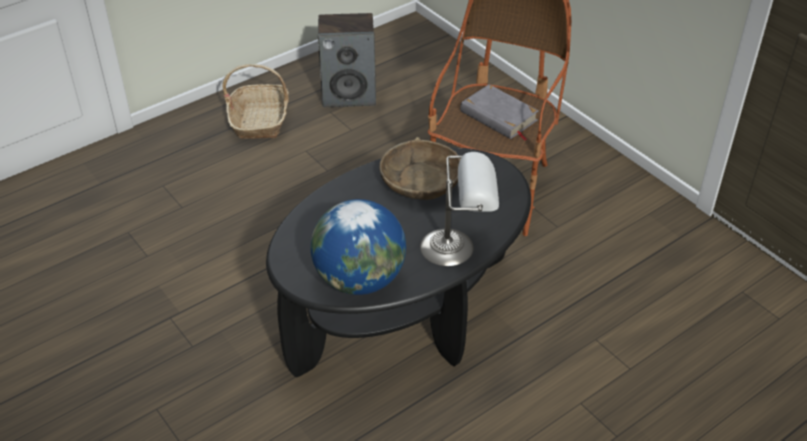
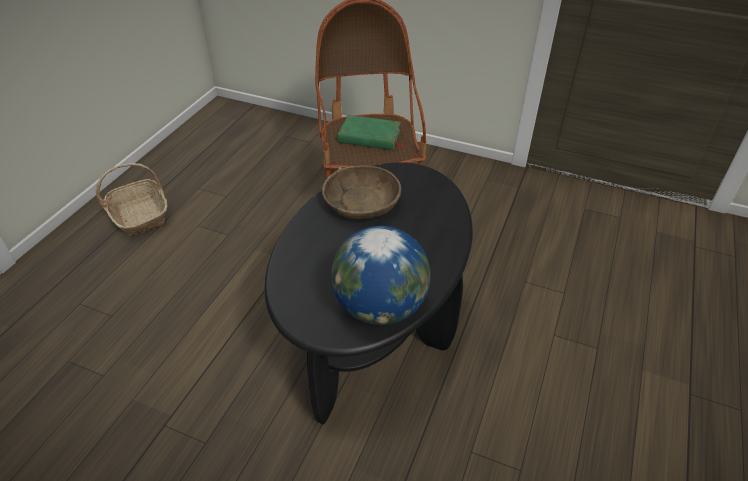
camera: 30 degrees left, 0 degrees up
speaker [318,13,376,107] -> none
white table lamp [420,152,499,266] -> none
grey book [460,84,539,140] -> green book [338,115,405,150]

